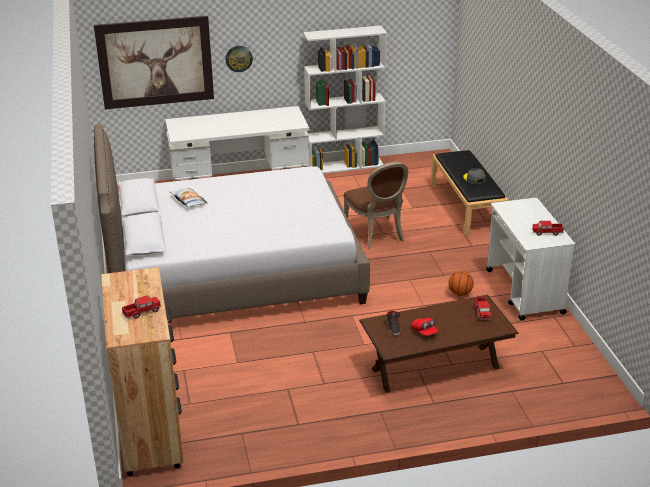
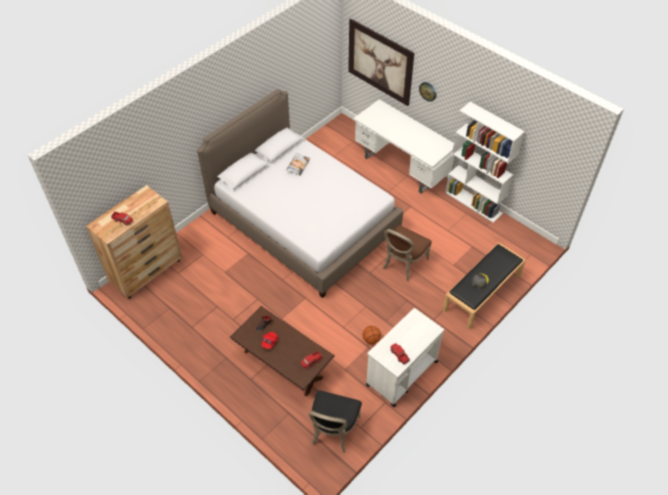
camera: 55 degrees right, 20 degrees up
none -> black chair [308,390,362,453]

